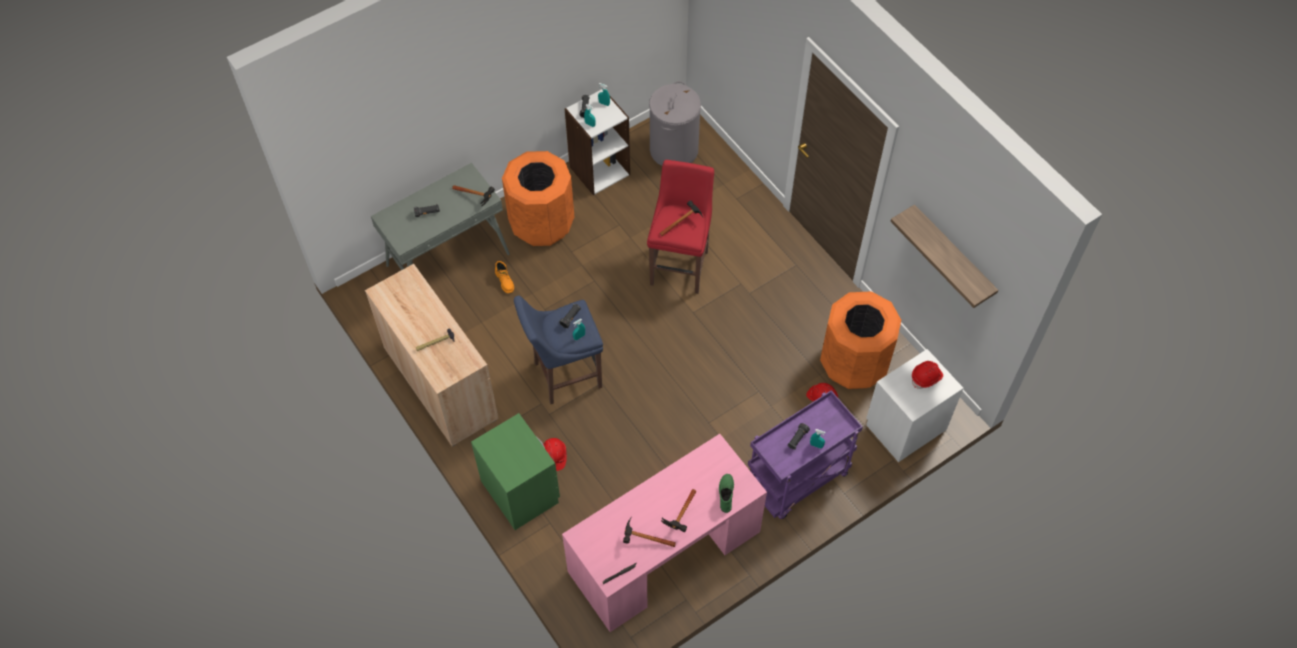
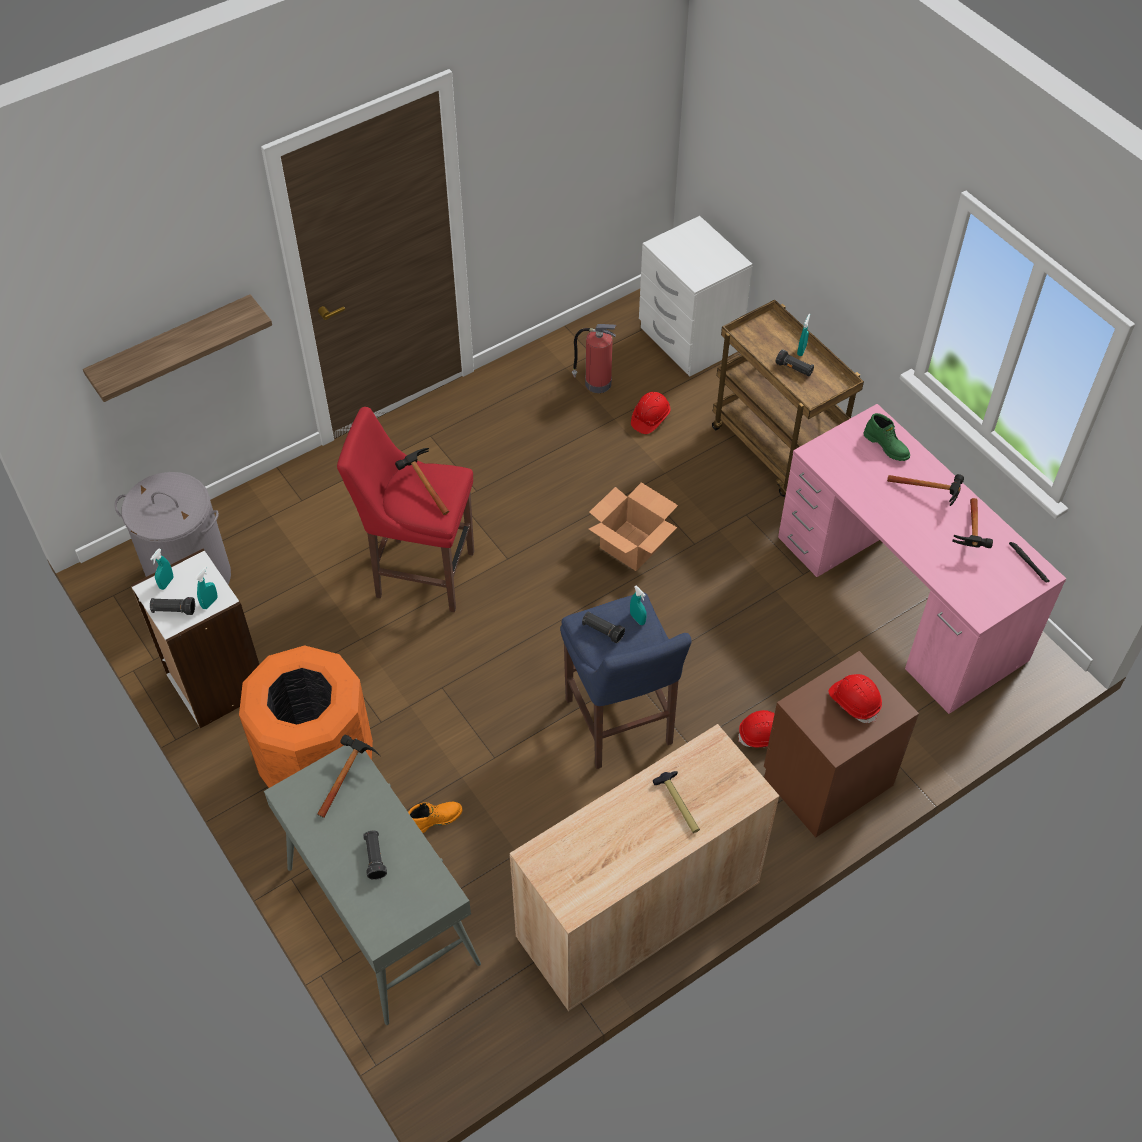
camera: 90 degrees left, 5 degrees down
green nightstand [471,413,560,530] -> brown nightstand [764,651,919,838]
green boot [719,474,734,513] -> green boot turned 135 degrees counterclockwise [864,413,910,461]
purple cart [748,390,863,519] -> brown cart [712,299,864,497]
orange trash can [820,292,901,389] -> fire extinguisher [572,324,616,393]
shelf [890,205,998,308] -> shelf moved to [83,294,272,402]
red hard hat [912,361,943,389] -> red hard hat moved to [828,674,882,723]
none -> cardboard box [589,482,678,571]

